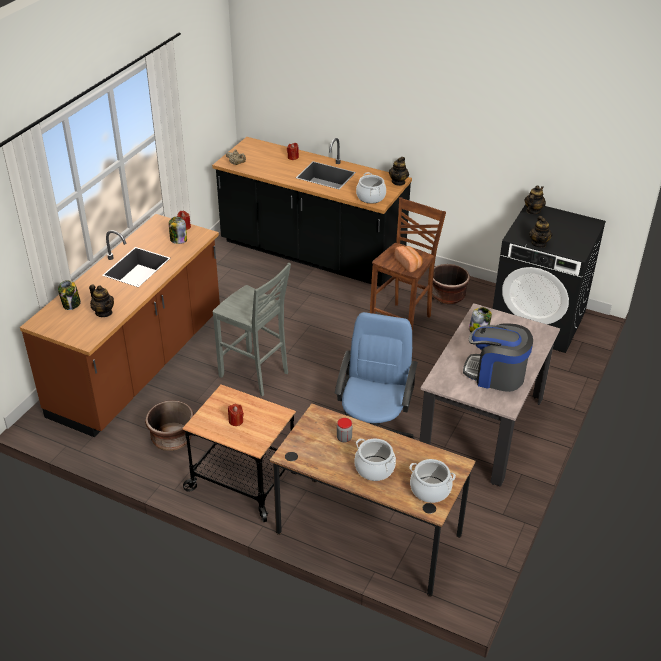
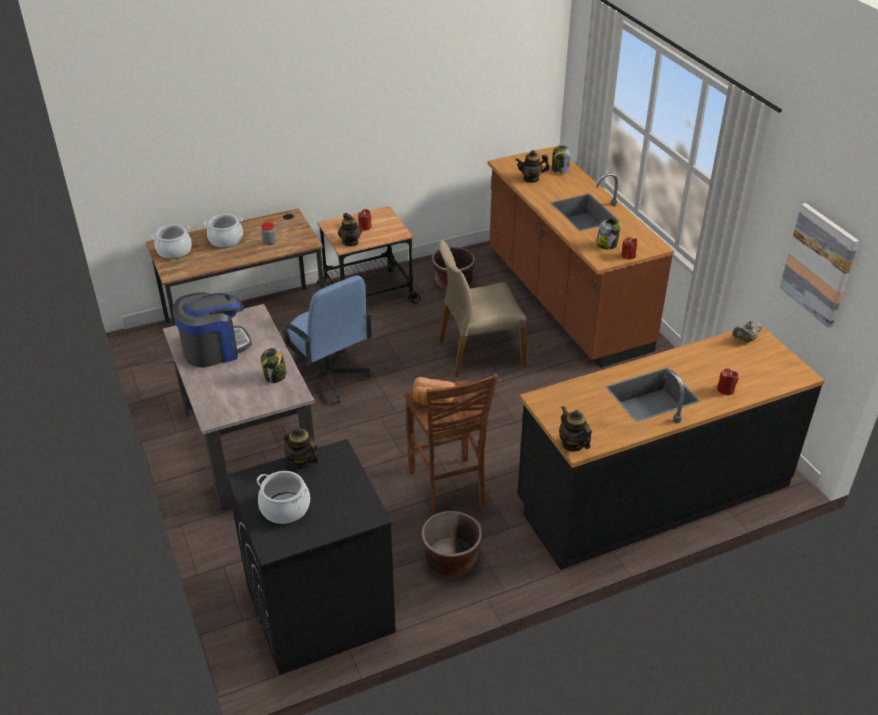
camera: 130 degrees right, 0 degrees up
grey stool [213,263,291,396] -> beige chair [439,240,527,377]
cooking pot [356,172,386,204] -> cooking pot moved to [256,471,310,524]
teapot [525,185,546,214] -> teapot moved to [338,213,362,246]
none -> picture [779,203,859,328]

